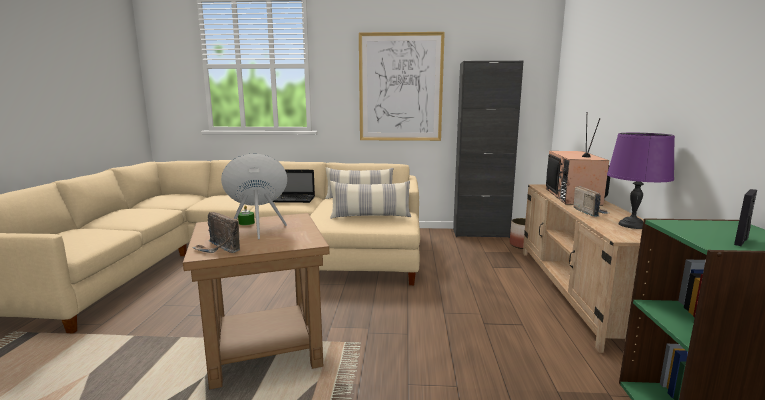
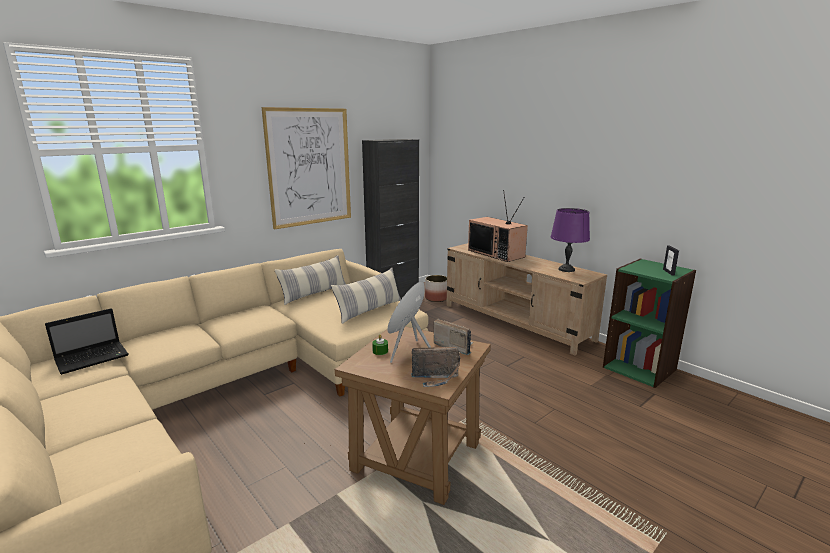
camera: 45 degrees left, 5 degrees up
laptop [273,169,315,203] -> laptop moved to [45,308,129,375]
radio [574,186,609,217] -> radio moved to [434,318,473,355]

